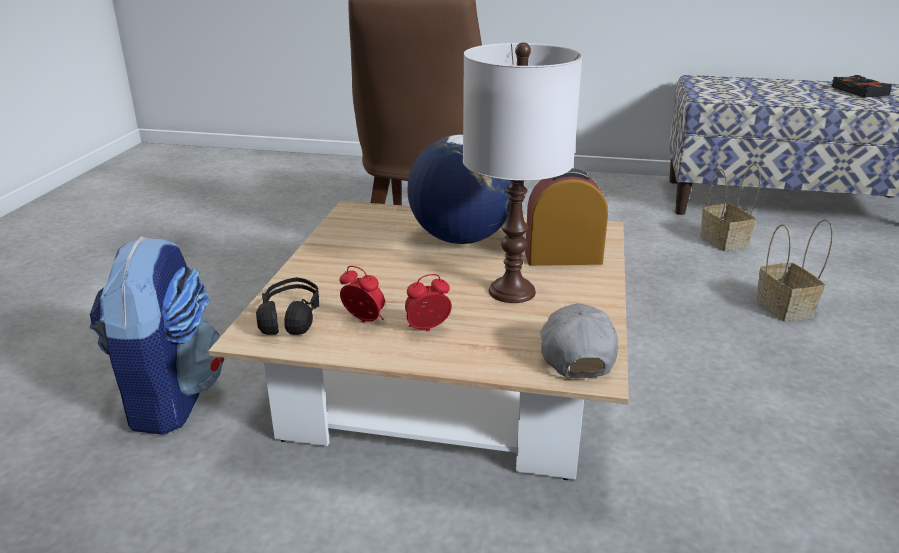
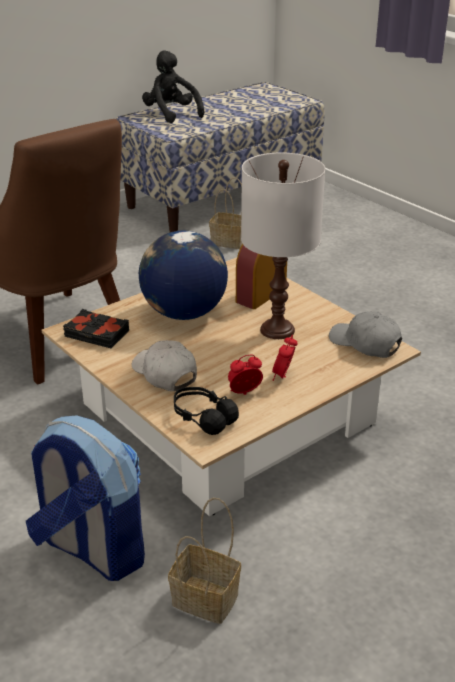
camera: 50 degrees left, 5 degrees up
basket [756,219,833,322] -> basket moved to [168,498,241,624]
black book [831,75,892,98] -> black book moved to [63,309,129,348]
none -> white cap [132,340,197,391]
none -> black plush toy [142,50,204,123]

